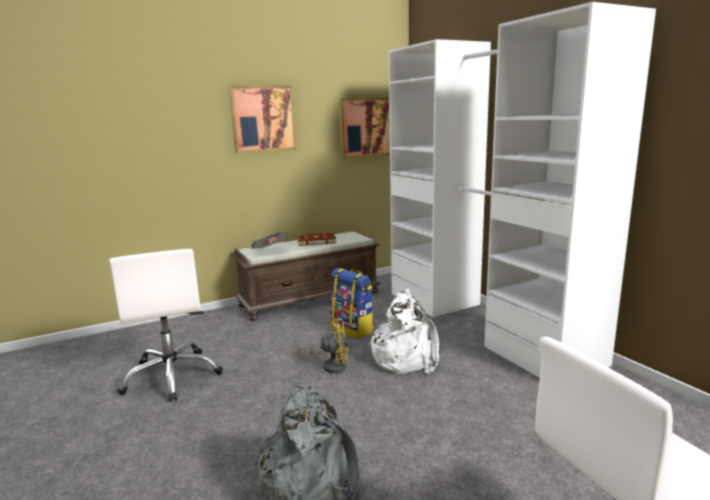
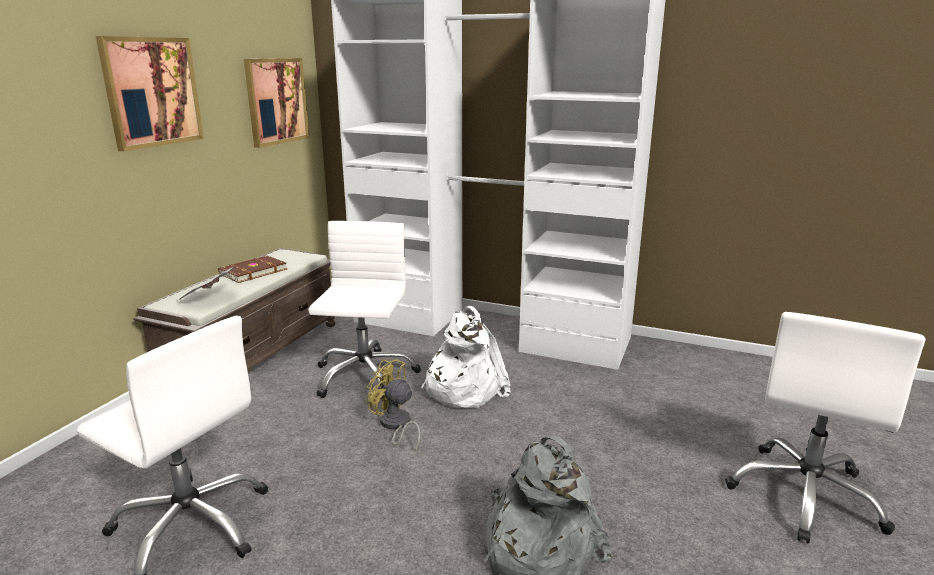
camera: 40 degrees left, 5 degrees up
yellow fan [297,319,349,373] -> yellow fan turned 105 degrees counterclockwise [367,359,420,452]
backpack [330,268,374,339] -> white office chair [308,221,421,399]

